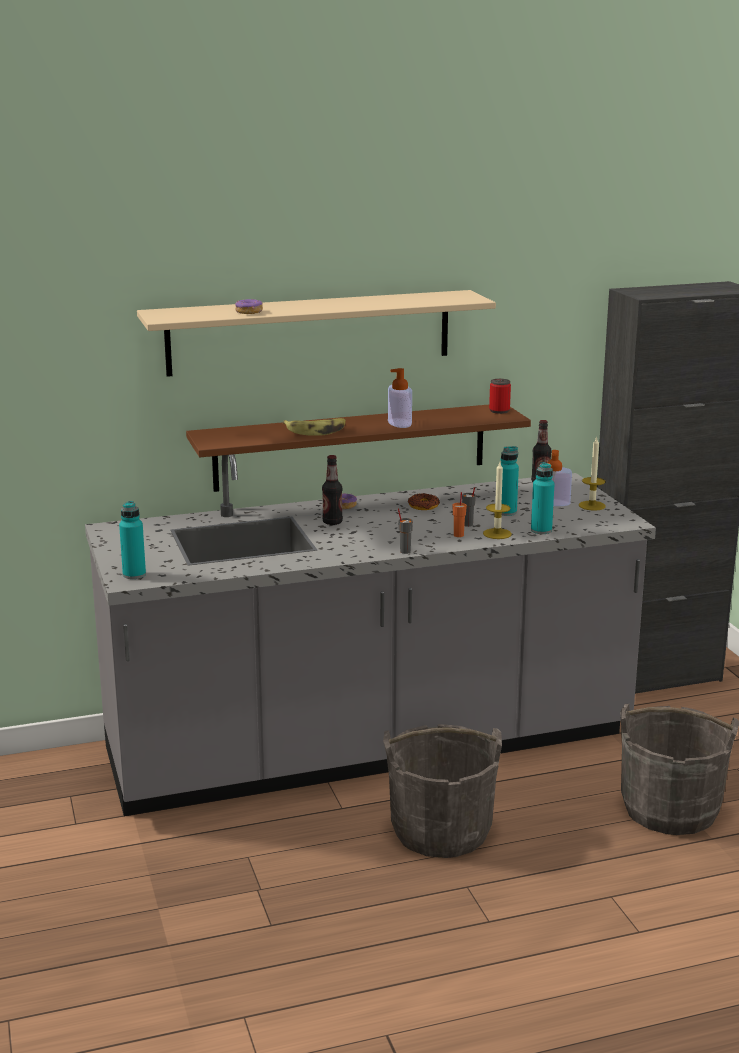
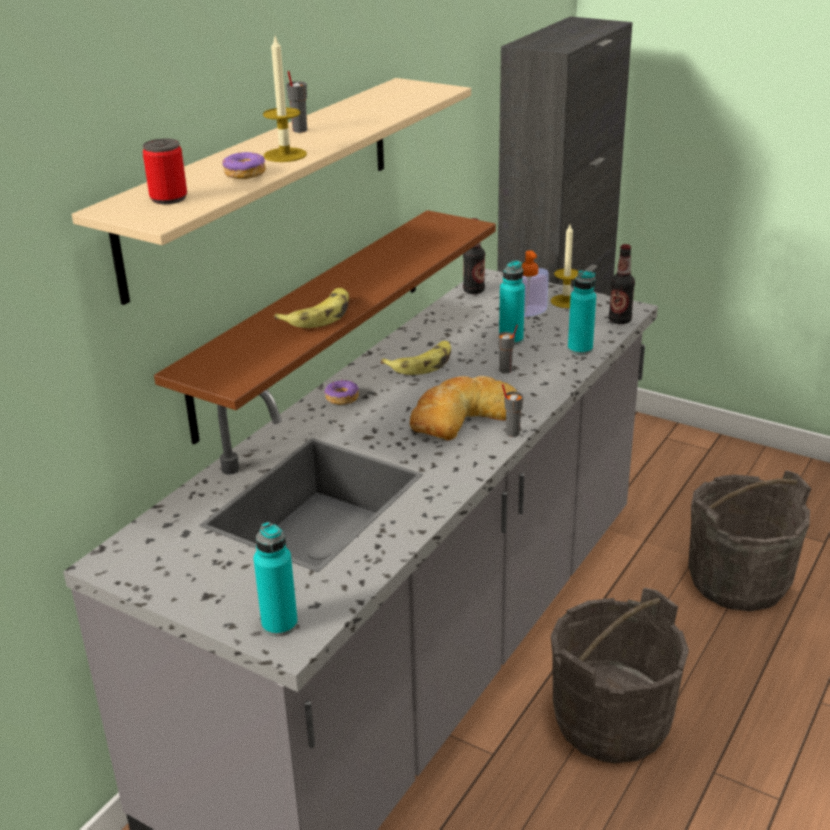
camera: 40 degrees left, 10 degrees up
bottle [322,455,343,525] -> bottle moved to [609,244,635,324]
soap dispenser [388,368,412,428] -> none
donut [408,493,440,510] -> banana [381,341,451,375]
orange cup [453,492,467,537] -> none
candle [483,462,512,539] -> candle moved to [263,37,307,162]
can [489,379,511,414] -> can moved to [143,139,187,204]
none -> grey cup [286,71,307,133]
none -> bread [410,376,517,440]

